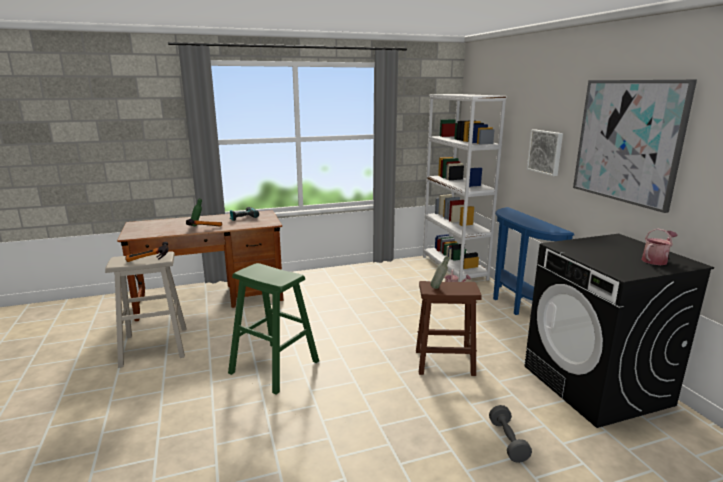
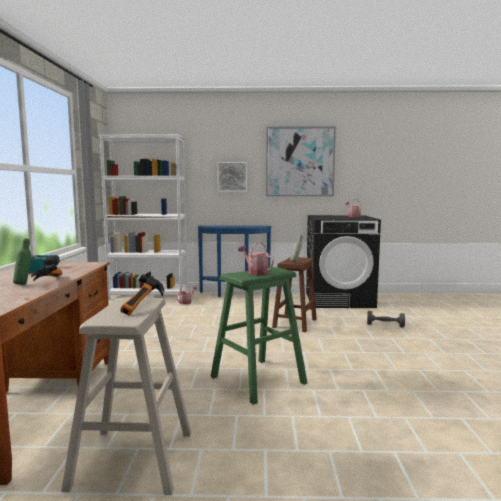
camera: 70 degrees left, 10 degrees down
none -> watering can [238,242,274,275]

